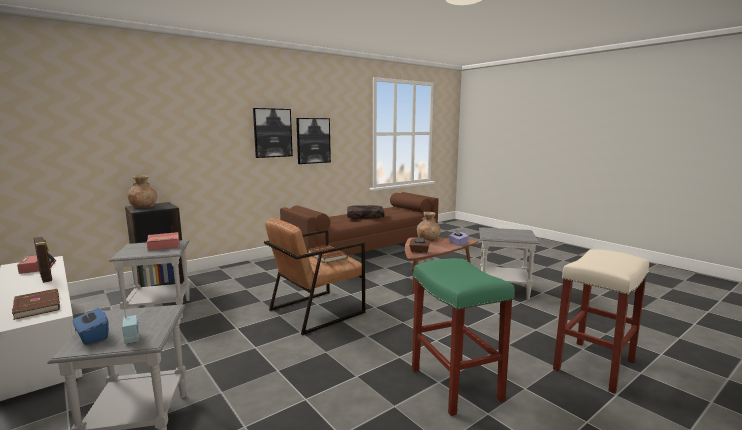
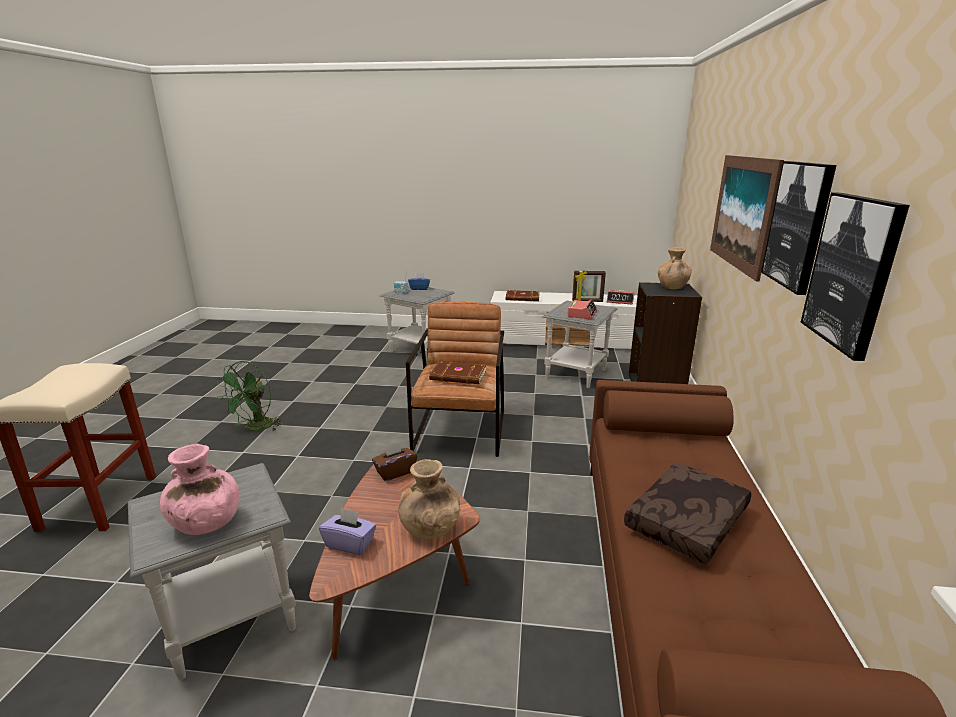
camera: 135 degrees right, 10 degrees up
green stool [412,258,515,416] -> green fan [217,361,282,431]
none -> pink vase [160,444,239,535]
none -> picture [710,155,784,282]

